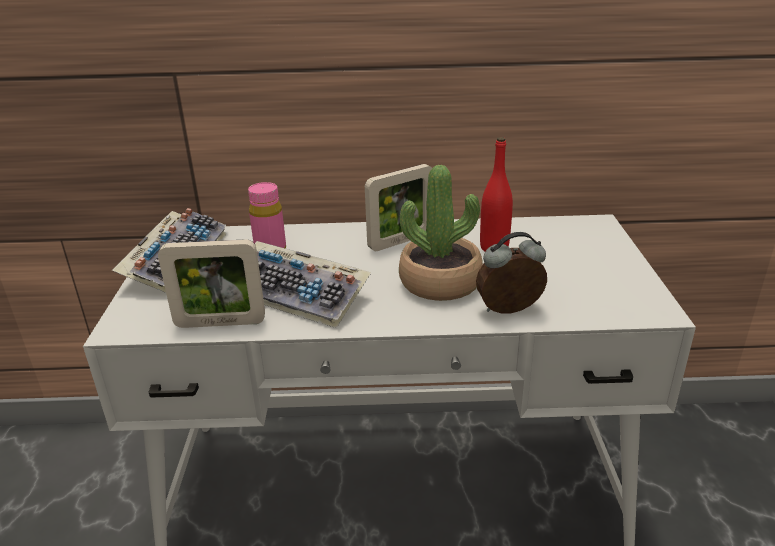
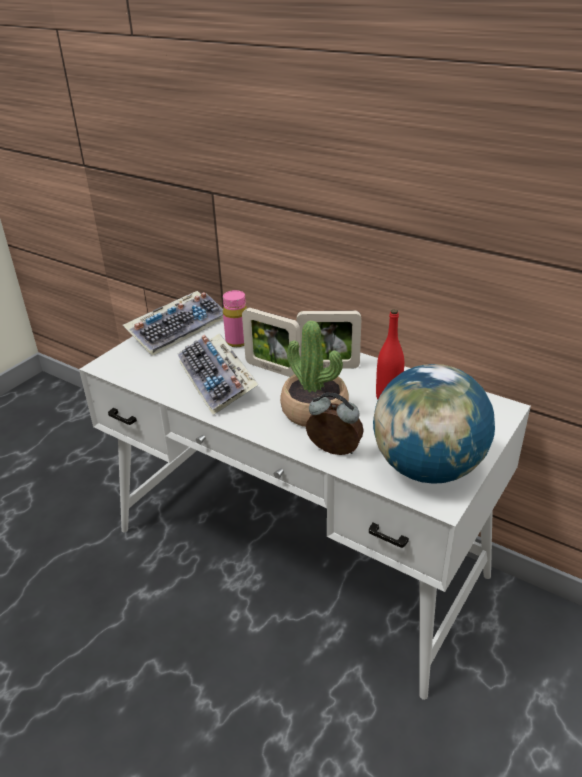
camera: 35 degrees right, 5 degrees up
picture frame [158,239,265,328] -> picture frame moved to [242,308,301,377]
none -> globe [373,364,495,484]

